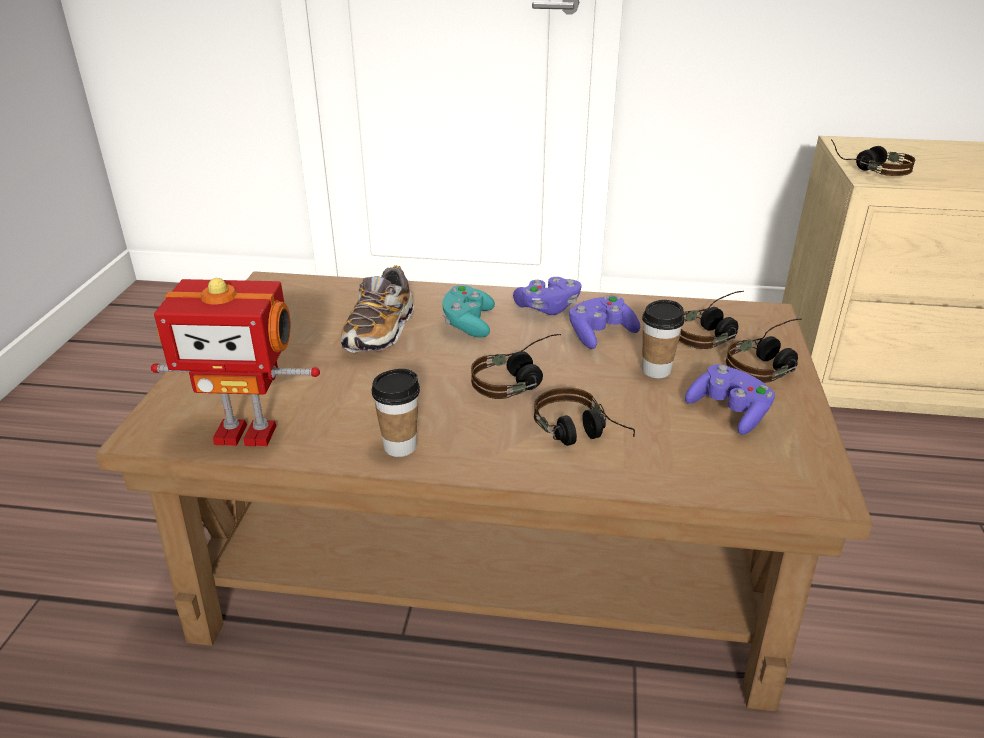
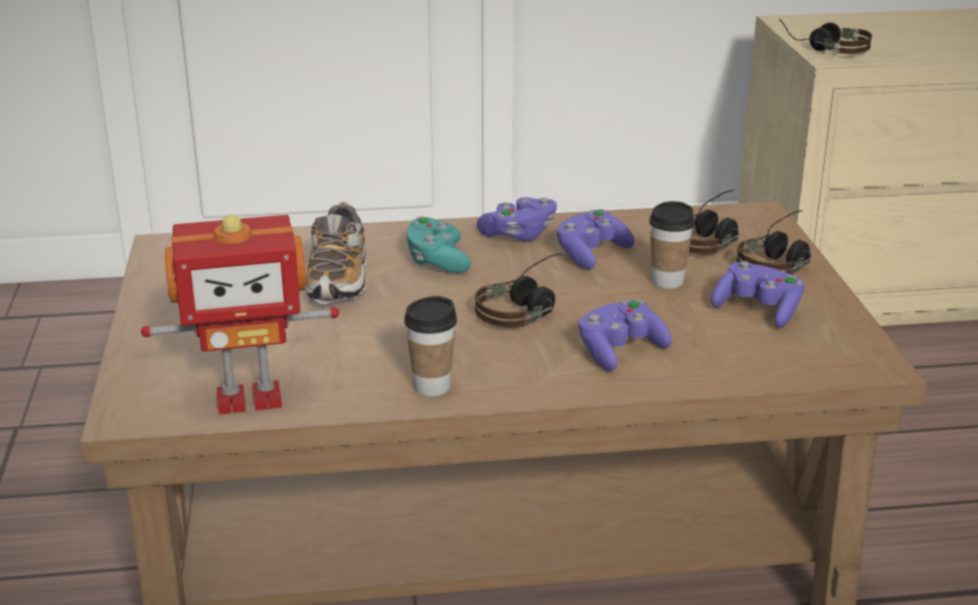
camera: 15 degrees left, 5 degrees down
headphones [534,388,635,446] -> purple game controller [579,300,672,371]

